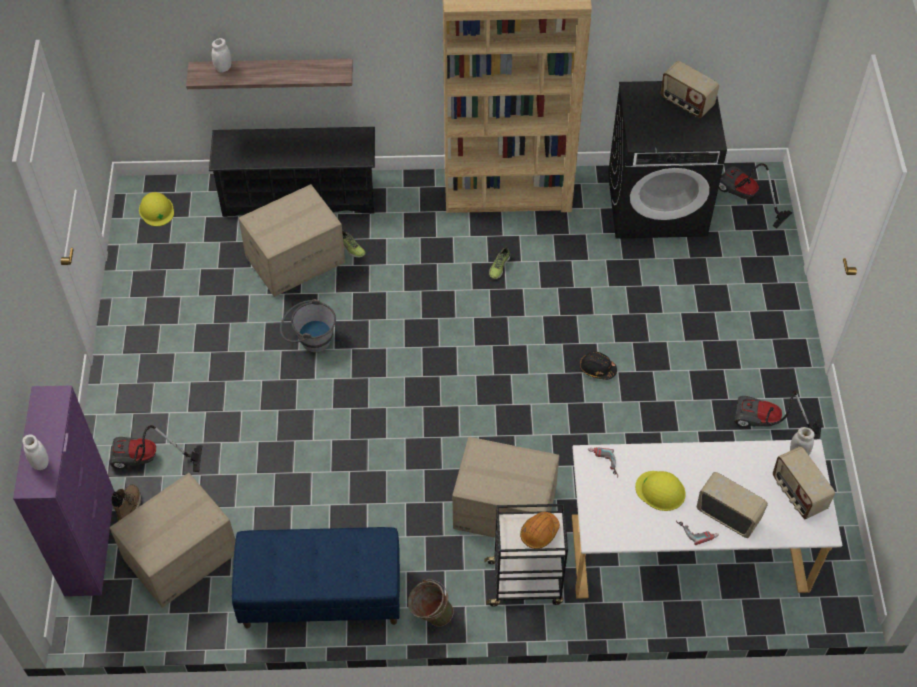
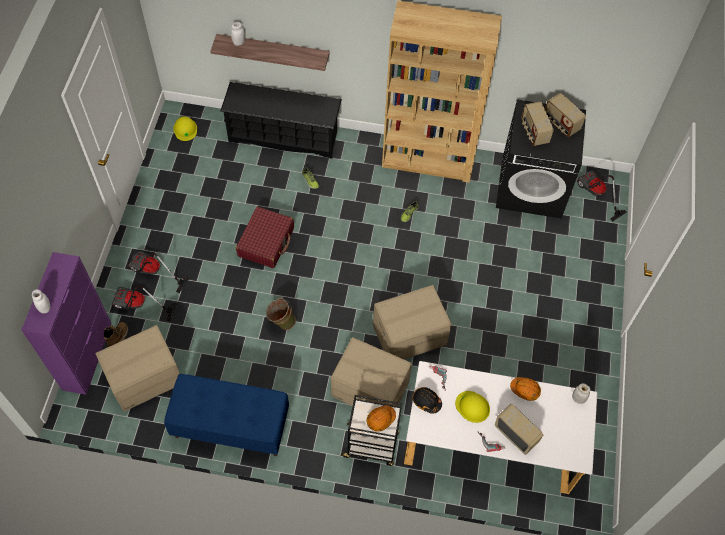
camera: 10 degrees right, 5 degrees up
cardboard box [239,184,345,297] -> cardboard box moved to [373,285,452,359]
grey bucket [280,299,336,353] -> red suitcase [236,206,294,268]
green bucket [408,579,454,627] -> green bucket moved to [266,298,296,330]
black hard hat [580,351,617,380] -> black hard hat moved to [413,387,442,414]
vacuum cleaner [734,391,822,439] -> vacuum cleaner moved to [128,251,190,293]
radio [773,446,835,519] -> radio moved to [522,101,554,146]
none -> orange hard hat [510,377,541,401]

